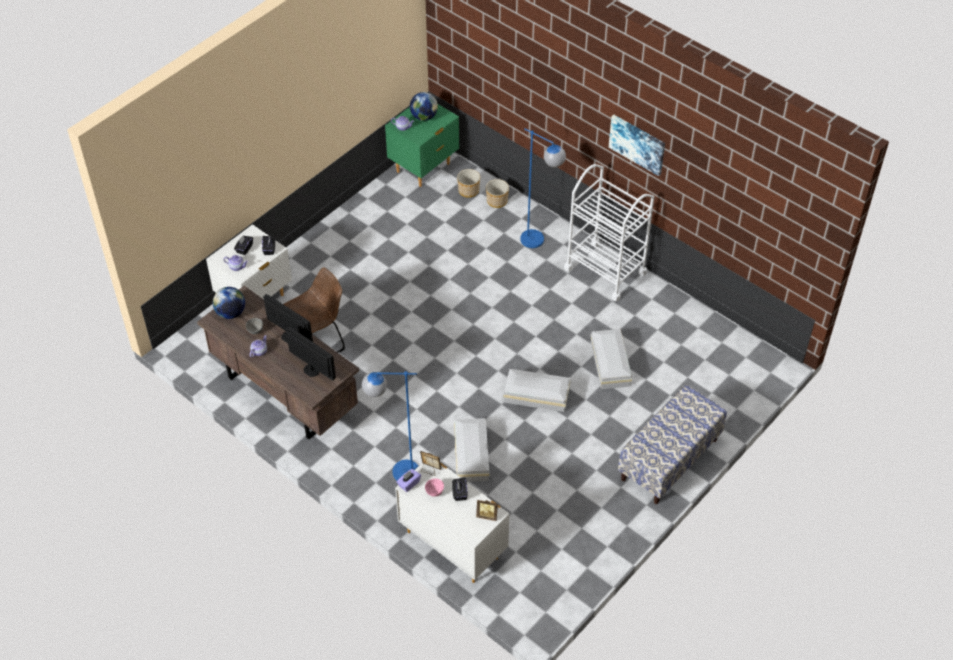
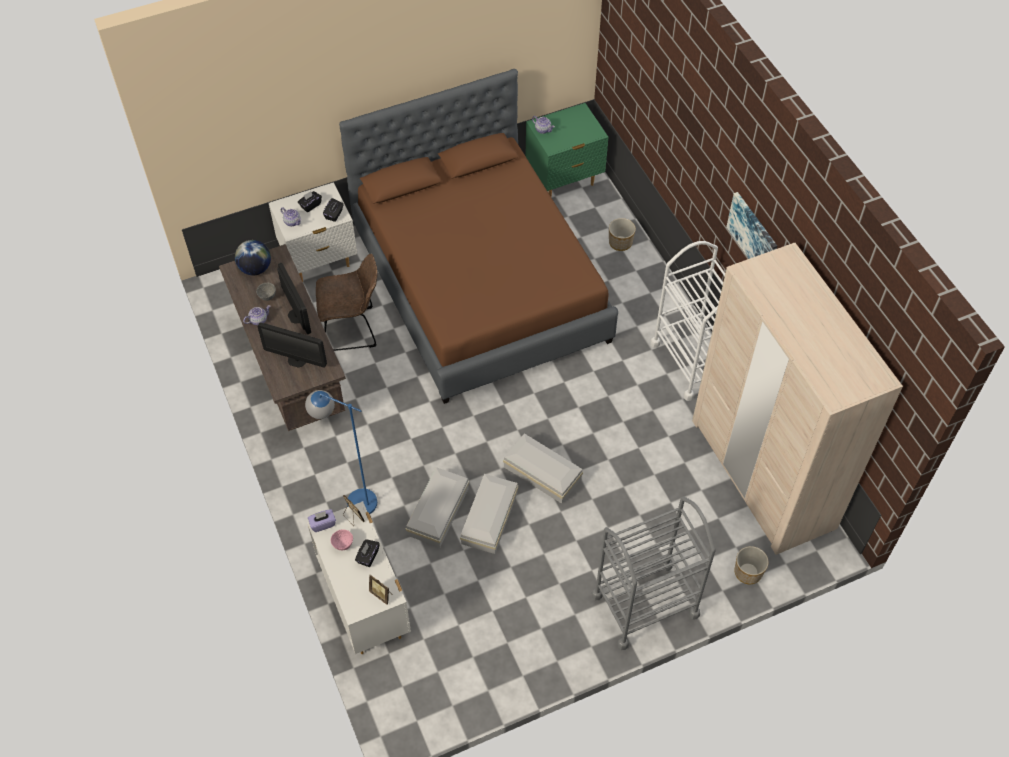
camera: 25 degrees right, 5 degrees up
monitor [286,326,336,380] -> monitor turned 135 degrees clockwise [258,323,327,368]
globe [410,92,438,121] -> none
planter [457,169,480,198] -> planter moved to [734,546,769,584]
blue floor lamp [520,128,566,248] -> none
white storage box [591,329,632,389] -> white storage box moved to [460,474,519,554]
bench [618,385,727,504] -> grey cart [592,496,716,650]
none -> brown bed [339,69,618,404]
none -> beige wardrobe [692,243,903,555]

